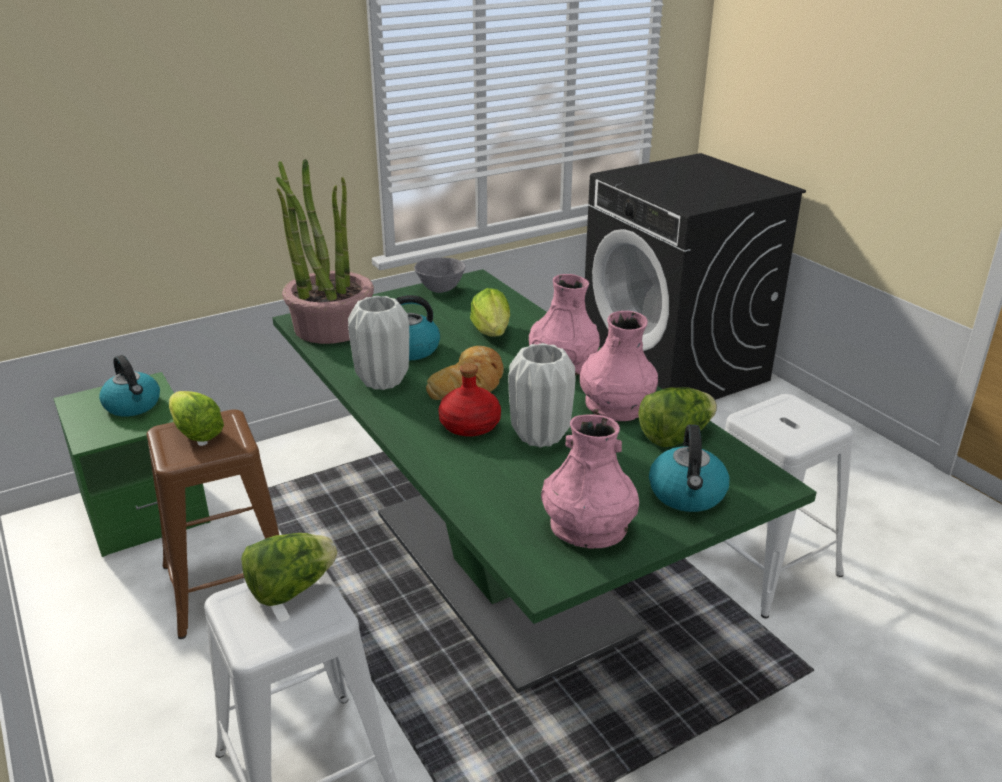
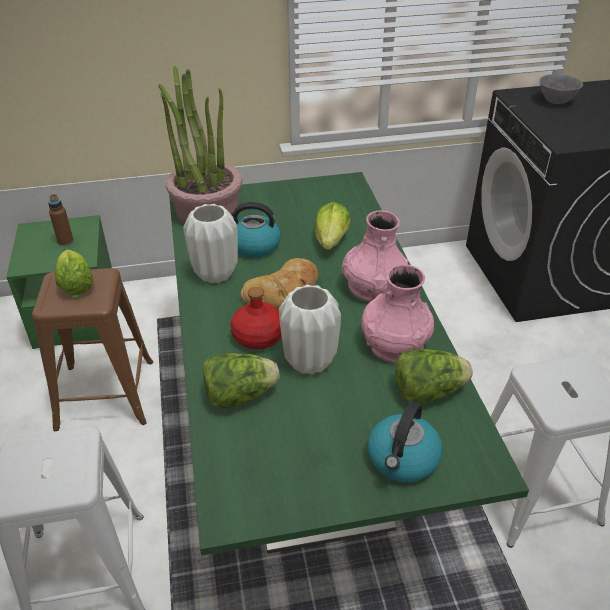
camera: 20 degrees right, 10 degrees up
kettle [99,355,160,417] -> brown bottle [48,194,74,246]
lettuce [241,533,337,606] -> lettuce moved to [203,353,280,409]
grey bowl [414,257,466,293] -> grey bowl moved to [539,74,583,104]
pink vase [541,414,639,549] -> none

